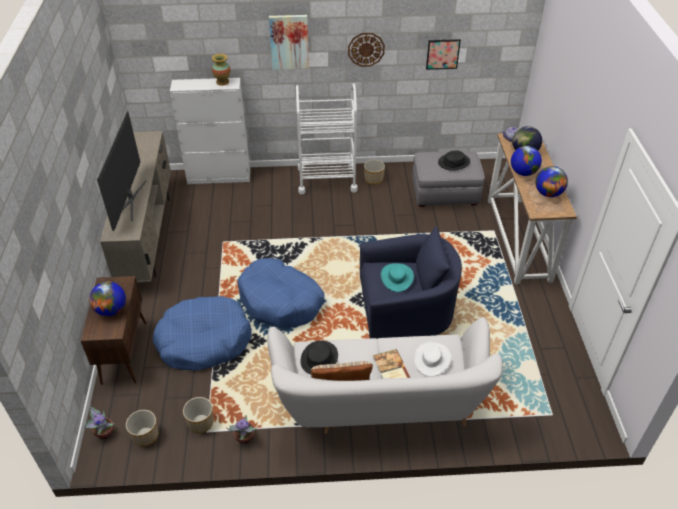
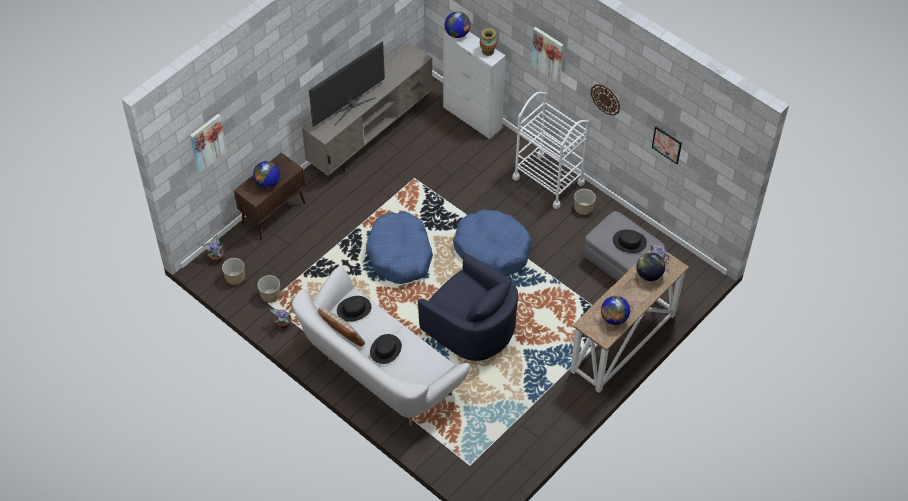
camera: 45 degrees right, 10 degrees up
blue dog bed [153,296,252,371] -> blue dog bed moved to [453,210,532,275]
book [373,349,411,379] -> black hat [370,334,402,364]
turquoise hat [381,263,414,292] -> none
white hat [414,342,451,376] -> none
globe [511,146,542,176] -> globe moved to [445,12,471,38]
none -> picture [190,114,227,173]

